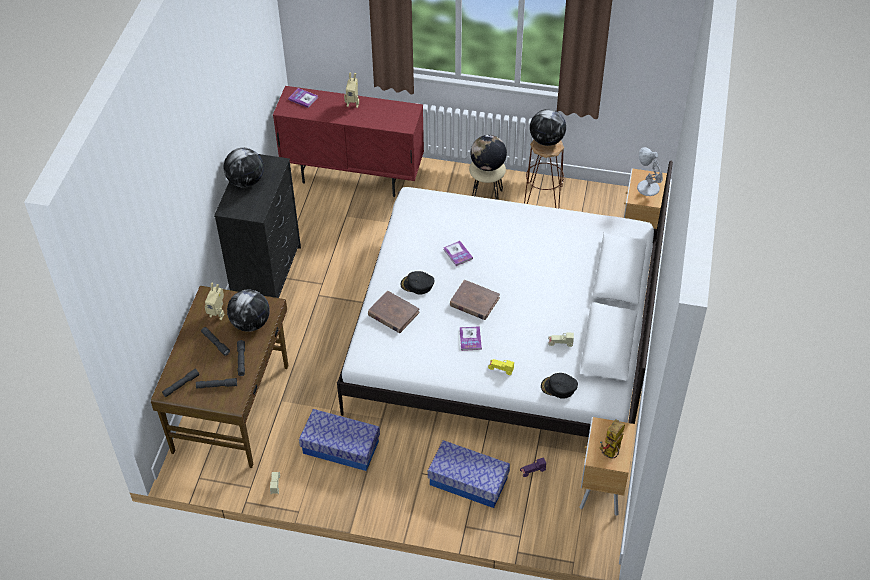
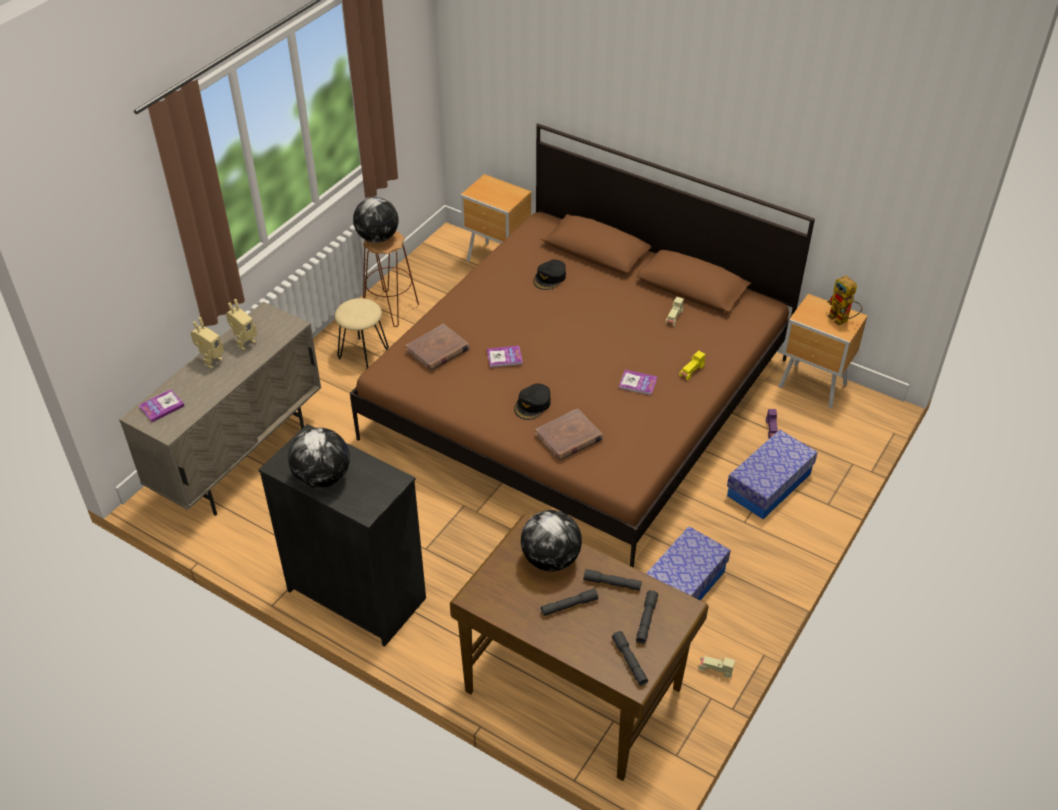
camera: 70 degrees left, 5 degrees down
toy robot [205,282,225,320] -> toy robot moved to [226,299,257,351]
red cabinet [273,86,424,197] -> beige cabinet [119,302,321,516]
white bed [337,160,673,437] -> brown bed [350,123,815,568]
brown book [450,280,500,320] -> brown book moved to [406,324,470,371]
globe [470,135,507,171] -> none
black cap [541,373,578,399] -> black cap moved to [533,260,566,290]
white table lamp [637,147,663,196] -> none

